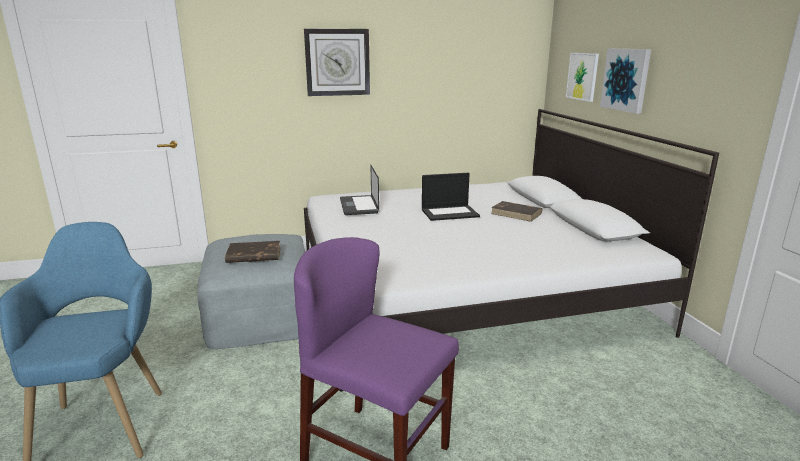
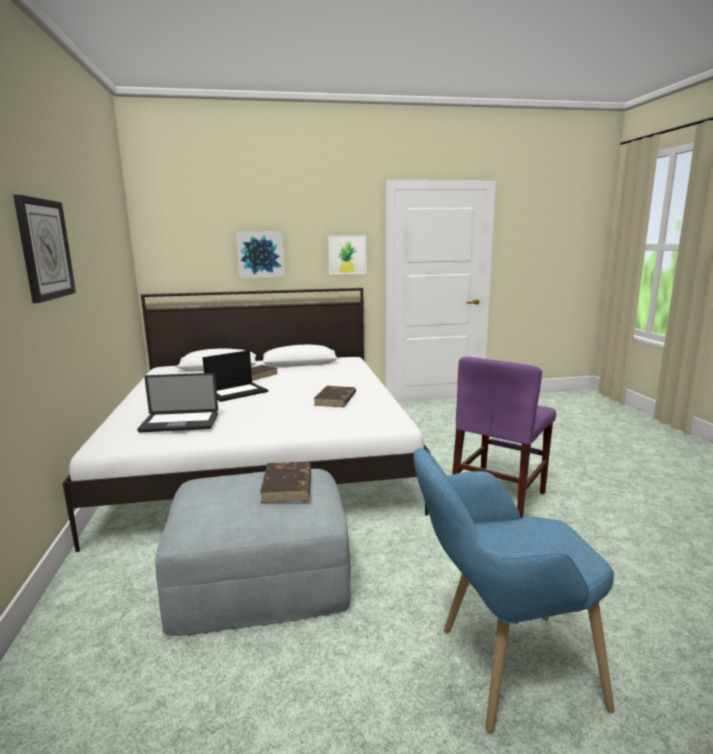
camera: 85 degrees left, 5 degrees down
laptop [422,173,480,221] -> laptop turned 60 degrees clockwise [203,350,268,402]
picture [566,53,599,102] -> picture moved to [328,235,366,275]
none -> brown book [314,386,356,407]

